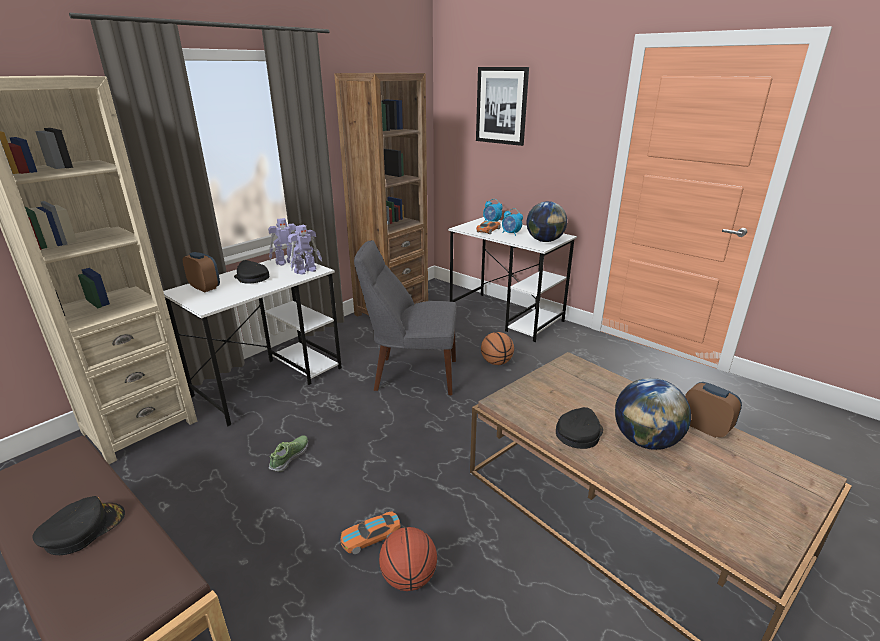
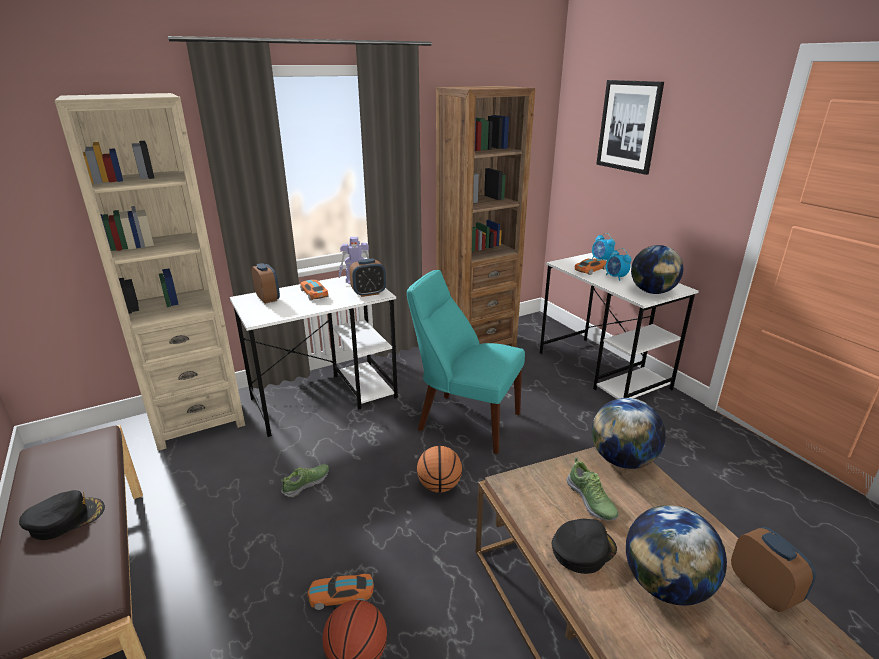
camera: 20 degrees right, 0 degrees up
black cap [234,260,269,283] -> toy car [300,280,329,300]
toy robot [288,225,322,275] -> alarm clock [349,259,386,297]
grey chair [354,240,457,395] -> turquoise chair [407,270,525,454]
basketball [481,332,514,365] -> basketball moved to [417,446,462,493]
none -> shoe [567,458,618,521]
none -> globe [592,398,666,469]

